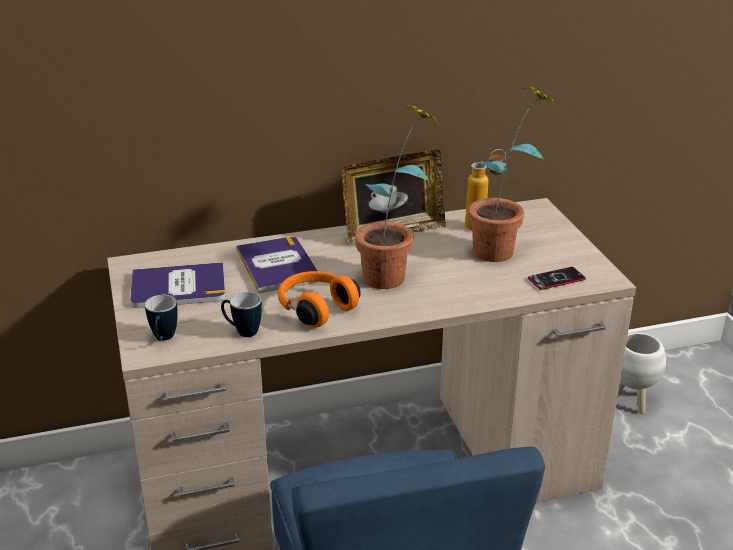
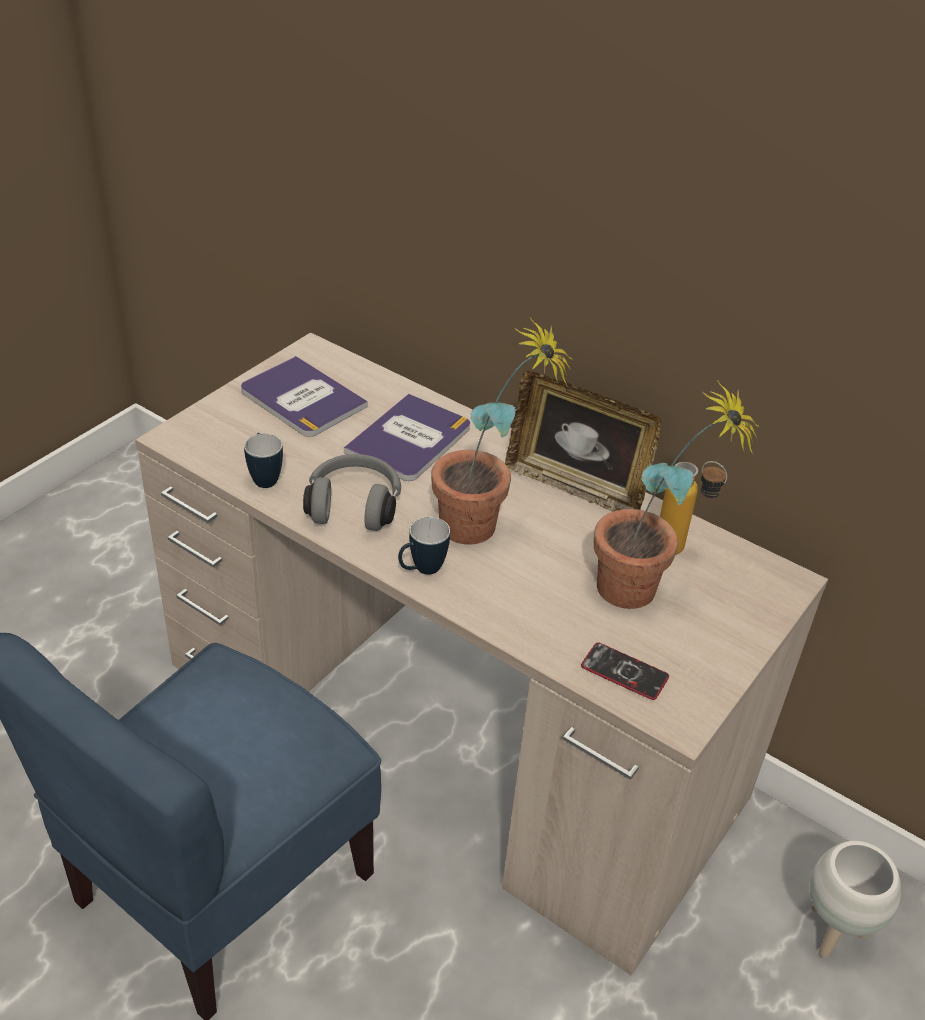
camera: 50 degrees right, 10 degrees up
mug [145,295,178,341] -> mug moved to [398,517,450,575]
orange headphones [278,271,361,328] -> grey headphones [303,454,401,531]

